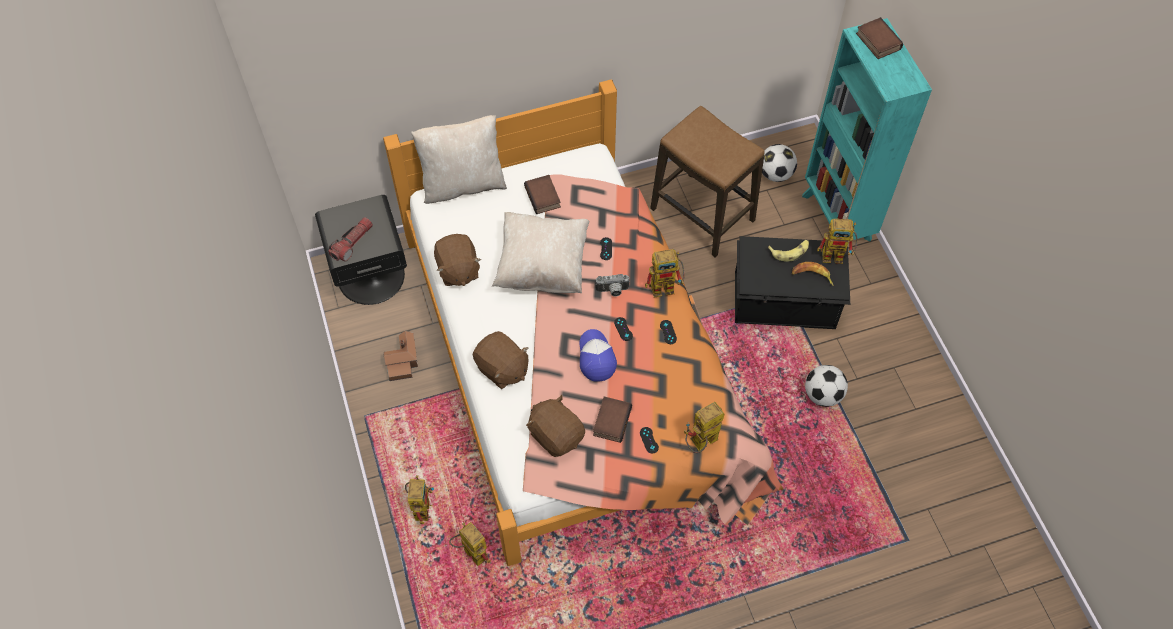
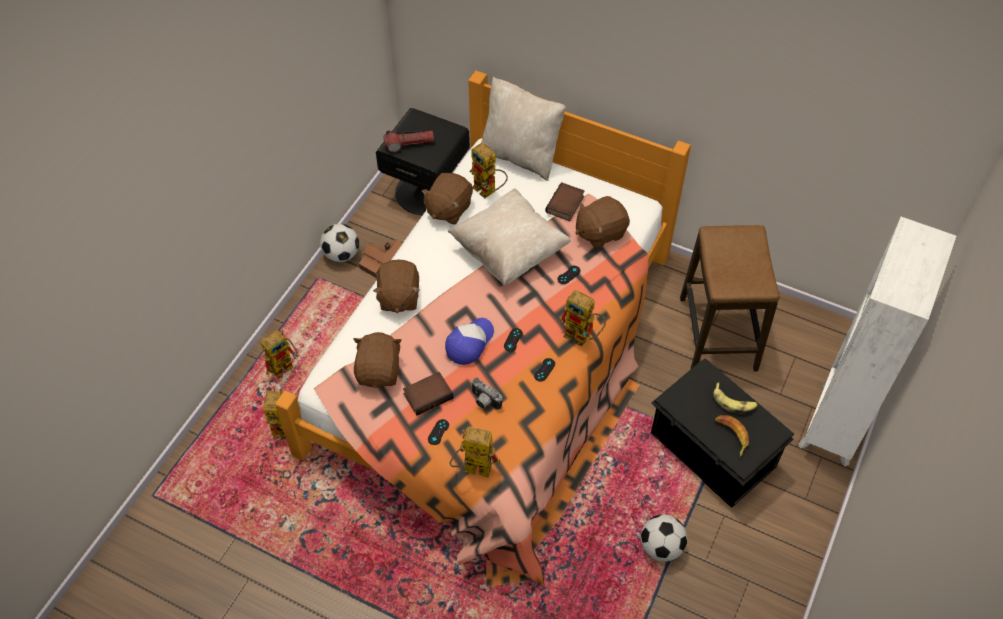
camera: 45 degrees right, 5 degrees down
camera [595,274,630,297] -> camera moved to [471,377,503,410]
football [762,144,797,182] -> football moved to [320,224,359,262]
turquoise bookcase [802,18,932,242] -> white bookcase [798,217,956,467]
toy robot [817,219,857,264] -> toy robot moved to [469,142,508,199]
book [856,17,903,59] -> none
none -> brown plush toy [575,196,630,249]

